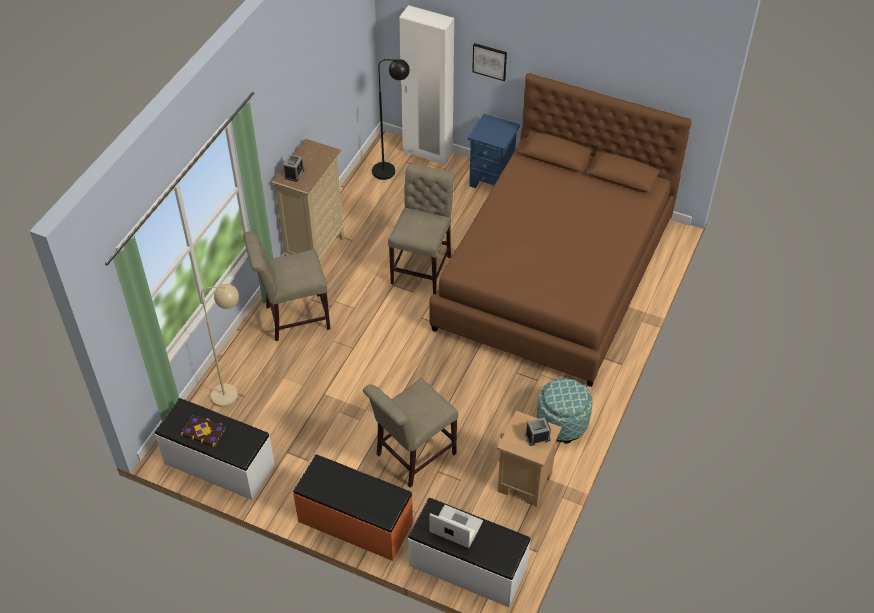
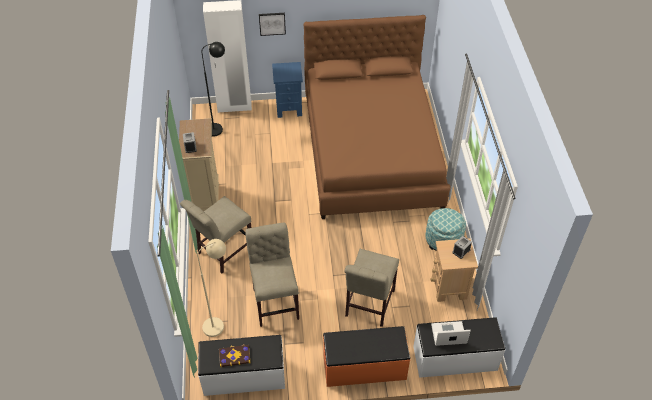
camera: 30 degrees left, 0 degrees up
beige chair [388,164,455,294] -> beige chair moved to [245,222,299,327]

